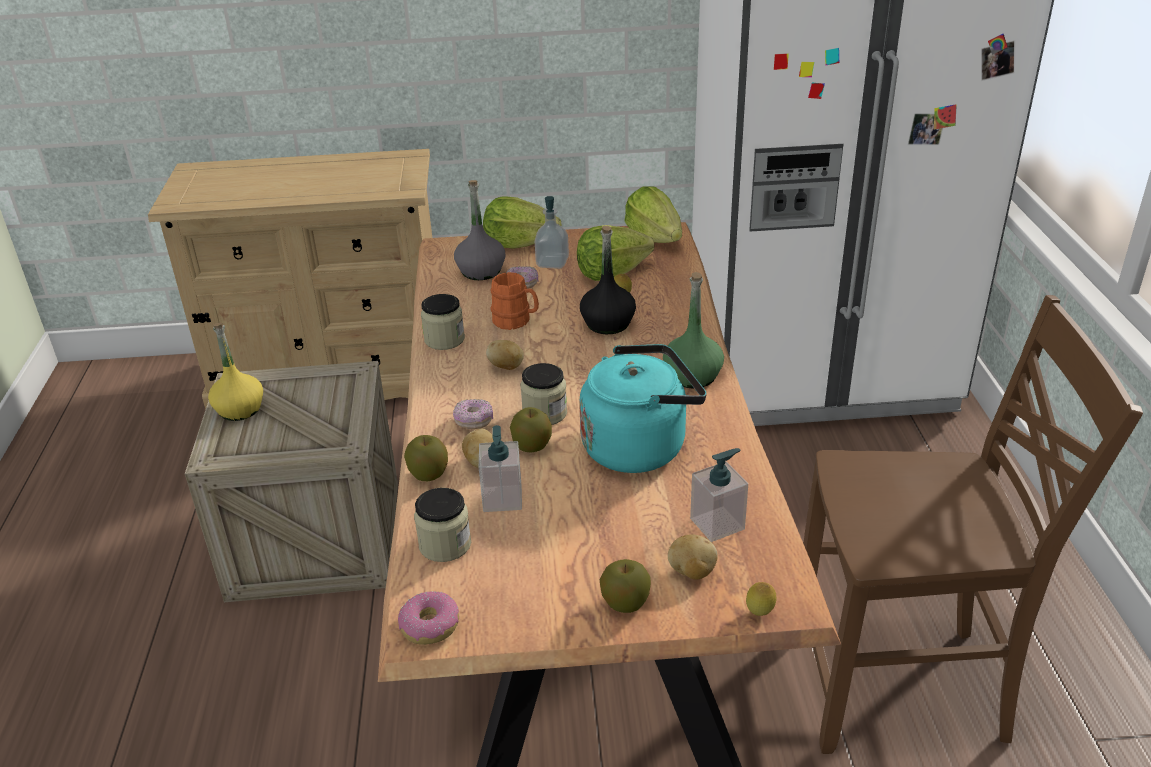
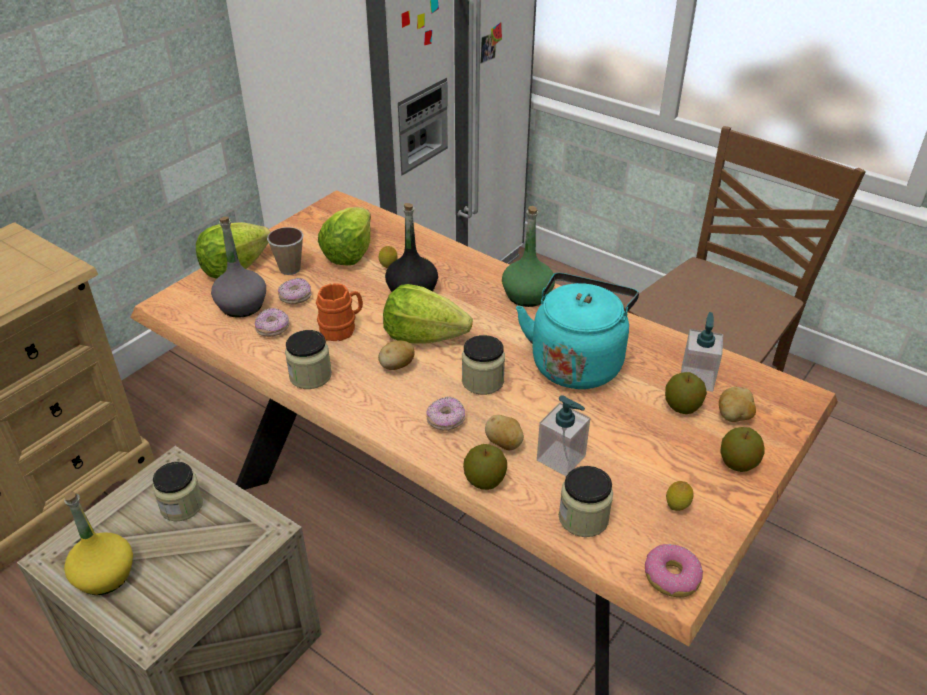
camera: 50 degrees left, 5 degrees up
apple [510,407,552,453] -> apple moved to [665,372,707,414]
soap dispenser [535,196,569,269] -> cup [267,227,304,275]
lettuce [624,186,682,243] -> lettuce moved to [383,284,473,344]
lemon [746,582,776,616] -> lemon moved to [666,481,693,511]
none -> jar [153,462,203,522]
none -> donut [255,308,290,337]

